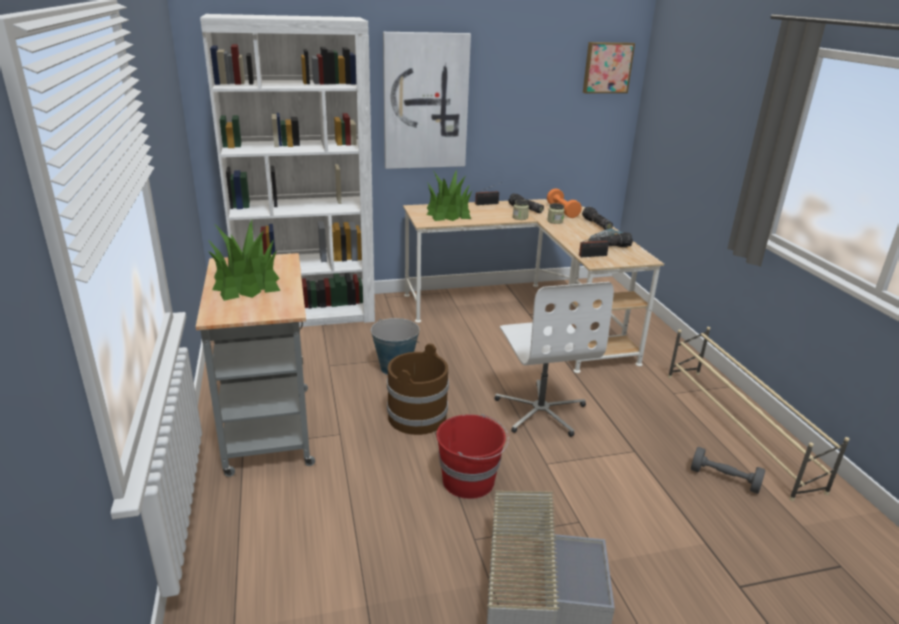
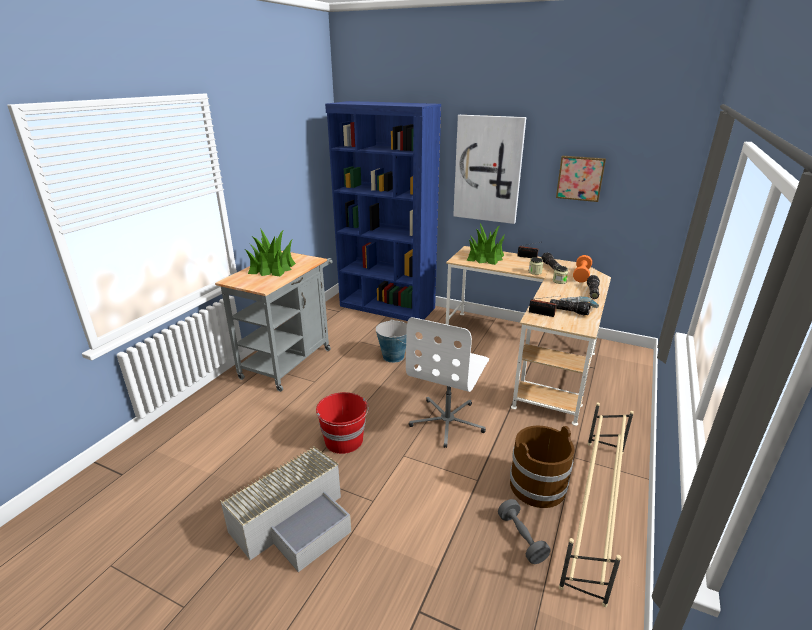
camera: 40 degrees right, 0 degrees up
white bookcase [200,14,375,327] -> blue bookcase [325,101,441,321]
brown bucket [387,343,449,435] -> brown bucket moved to [510,426,575,508]
picture [583,42,635,93] -> picture moved to [556,156,606,202]

